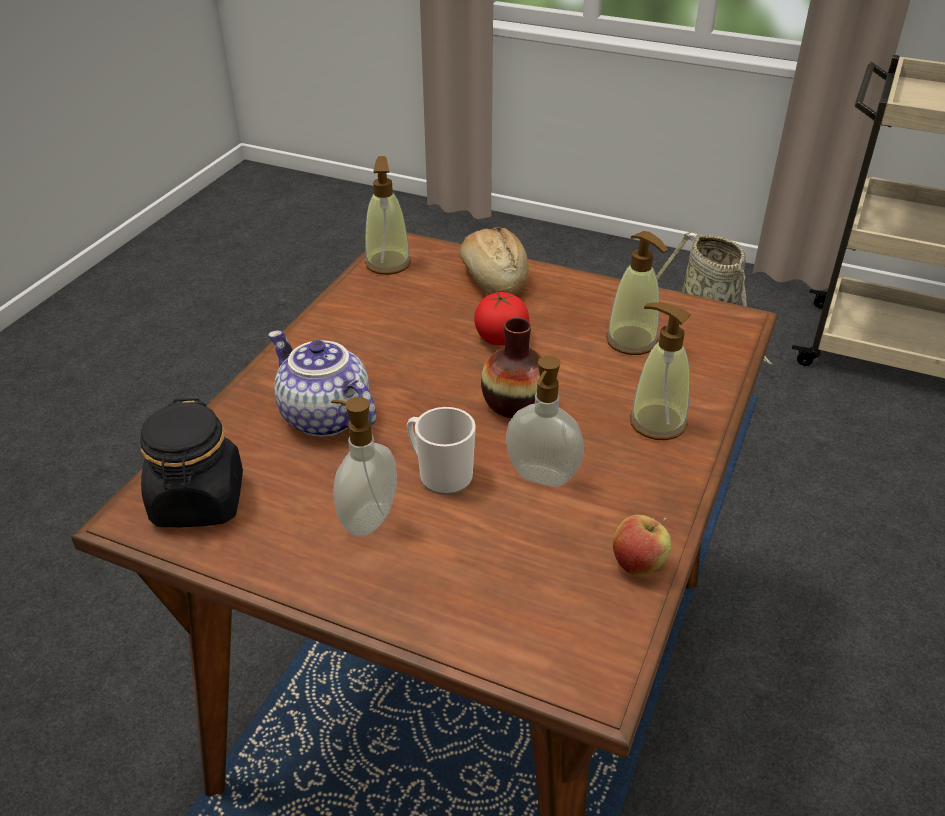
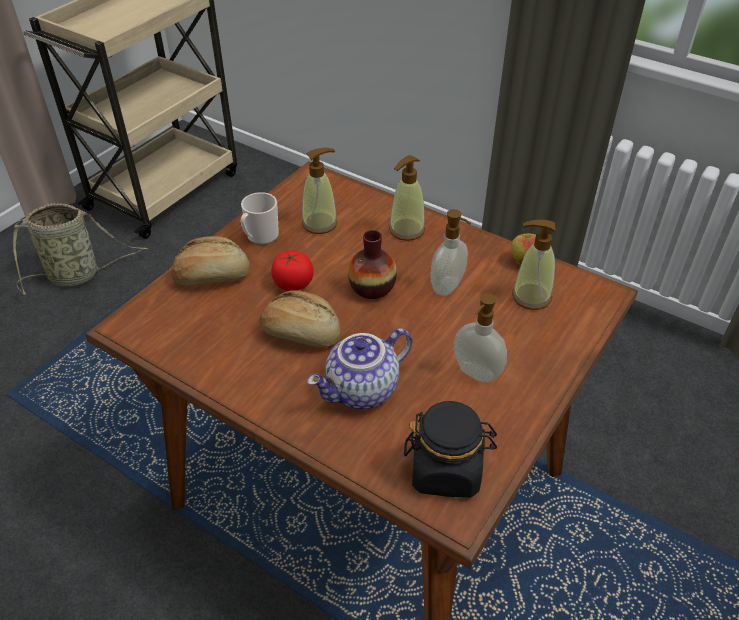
camera: 80 degrees left, 5 degrees up
soap dispenser [365,156,411,275] -> soap dispenser moved to [512,220,555,310]
mug [407,407,476,495] -> mug moved to [241,192,279,245]
none -> bread [259,290,341,348]

